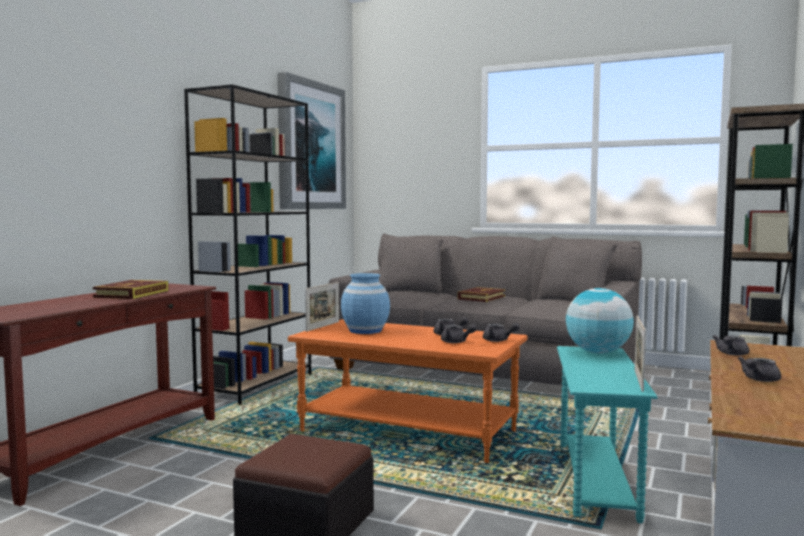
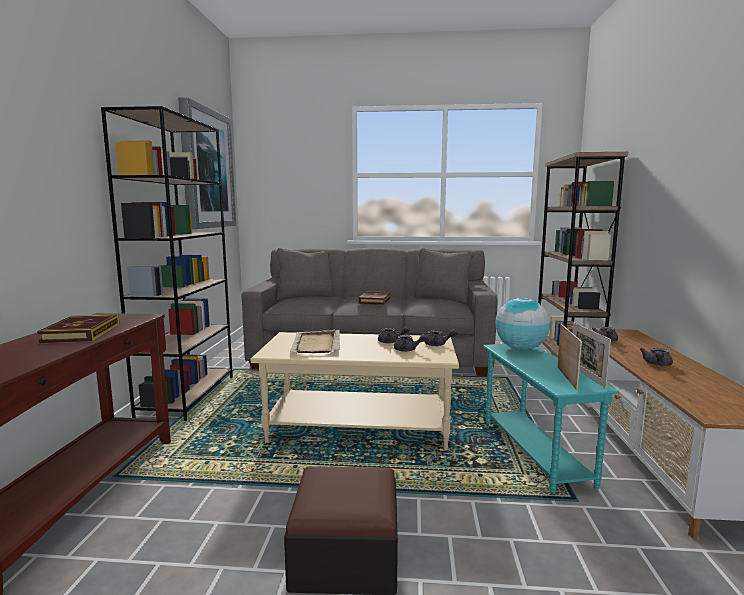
camera: 20 degrees left, 5 degrees up
orange coffee table [288,319,528,463] -> beige coffee table [251,332,459,450]
picture frame [305,282,339,332] -> picture frame moved to [557,324,582,391]
blue vase [341,273,390,334] -> beige tray [290,330,340,353]

